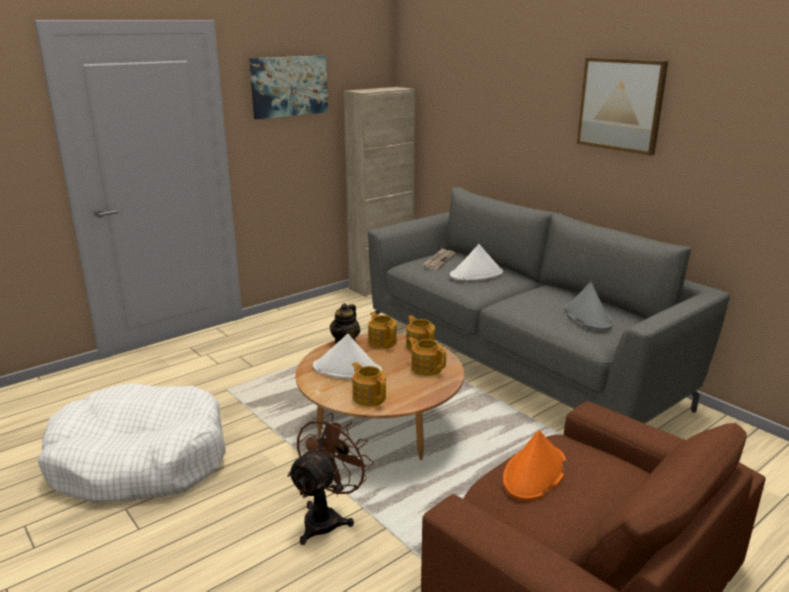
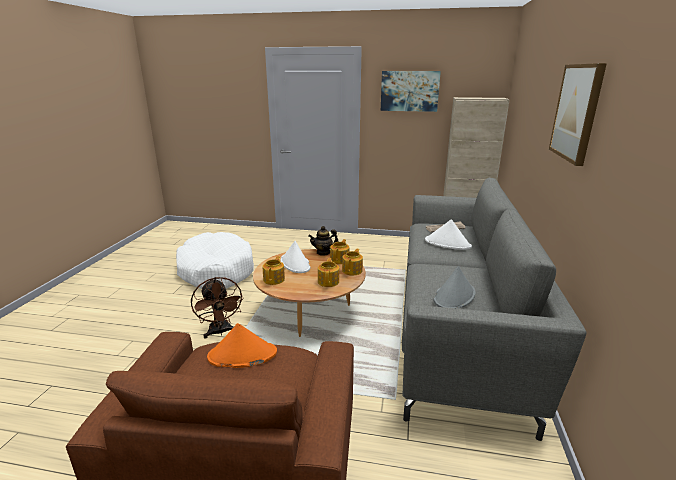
camera: 50 degrees right, 0 degrees up
brown fan [287,413,373,545] -> brown fan turned 75 degrees clockwise [191,277,244,338]

